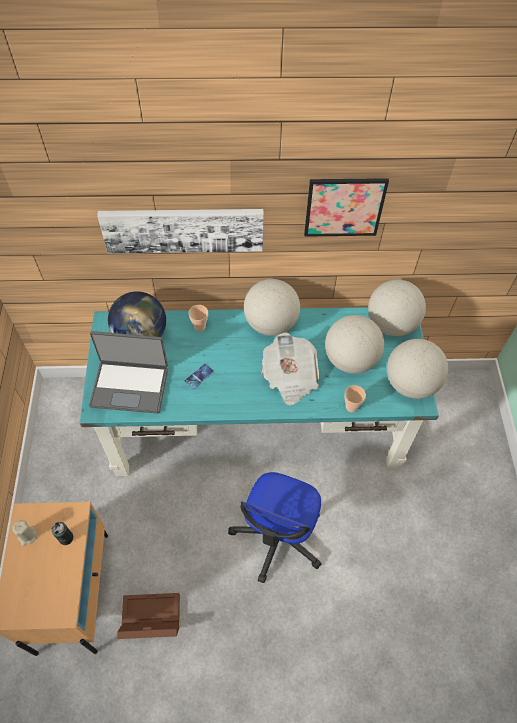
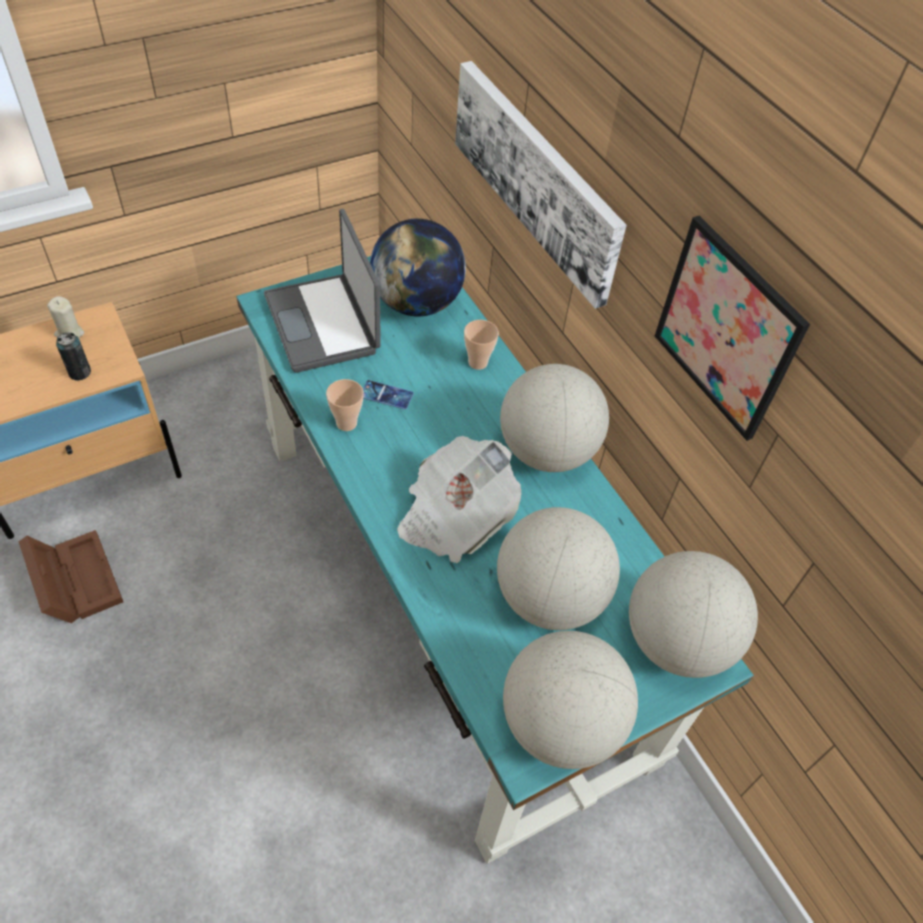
camera: 60 degrees right, 5 degrees down
office chair [228,472,321,583] -> none
cup [344,385,366,412] -> cup moved to [326,379,364,431]

